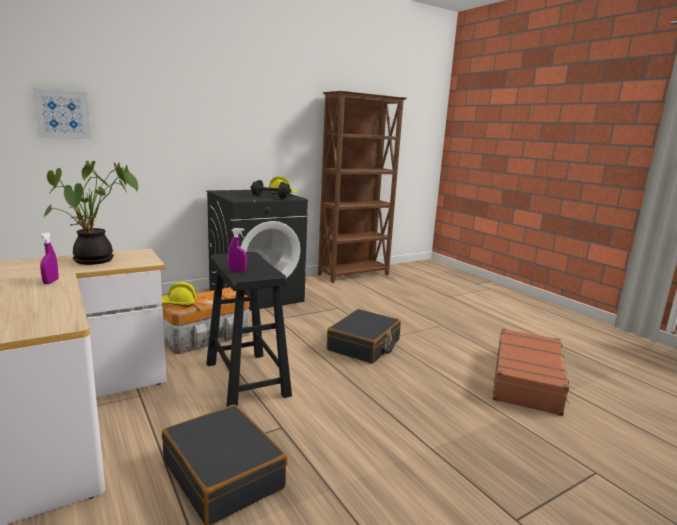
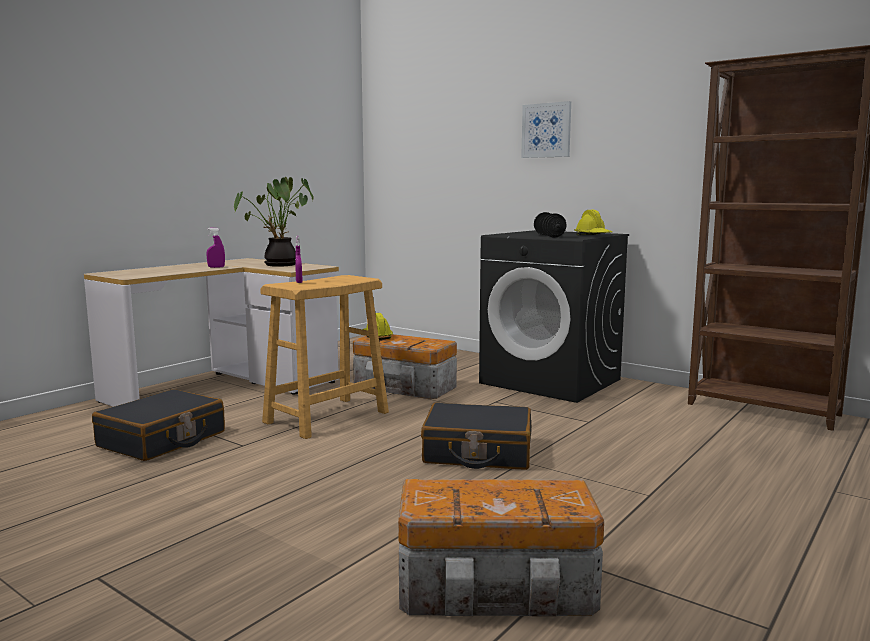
camera: 70 degrees right, 5 degrees down
picture [32,88,91,140] -> picture moved to [521,101,571,158]
black stool [206,252,292,407] -> beige stool [260,275,389,439]
brown suitcase [493,328,570,416] -> storage box [398,479,604,616]

